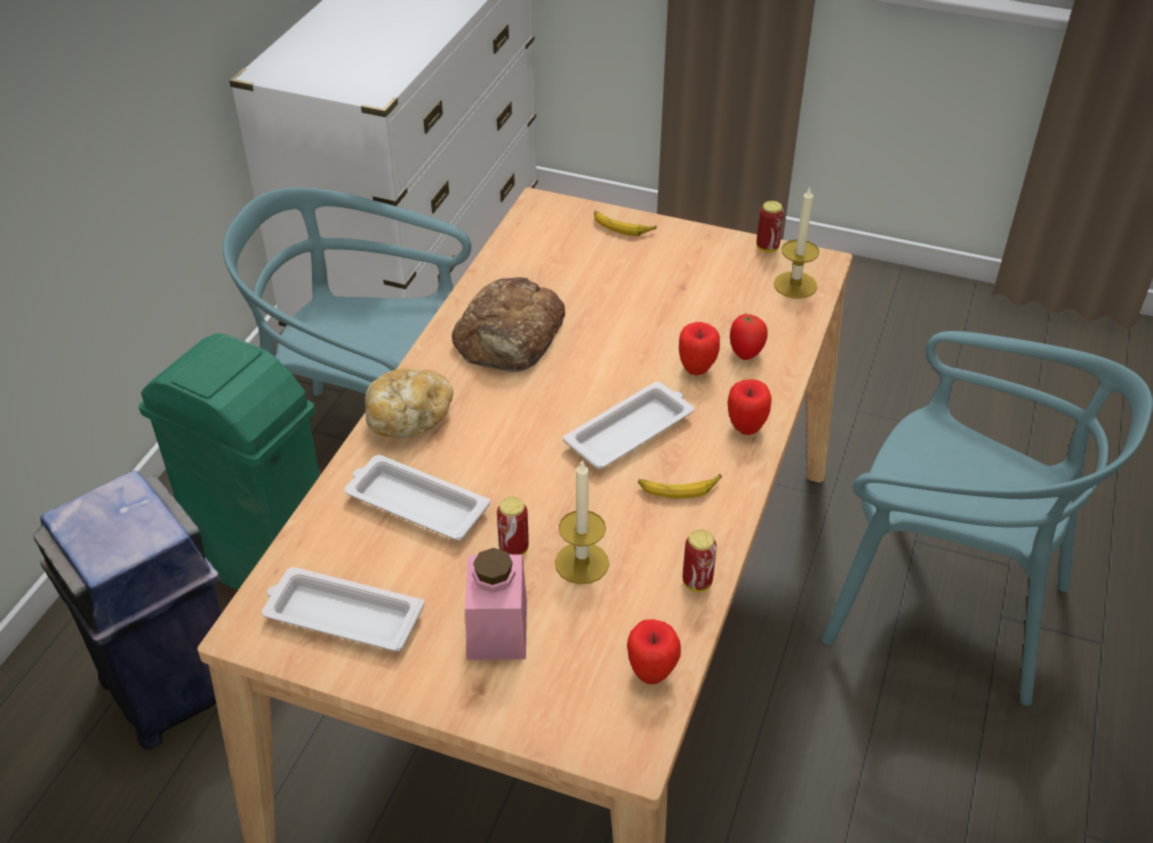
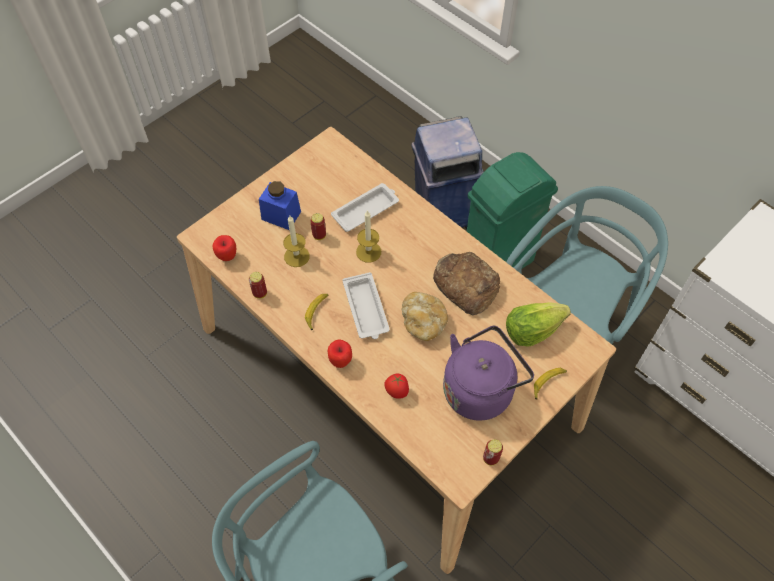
camera: 115 degrees right, 15 degrees up
white tray [262,567,424,652] -> none
bread [365,368,453,438] -> bread moved to [402,292,448,341]
pink jar [465,548,527,660] -> blue jar [259,181,301,230]
apple [679,322,720,375] -> none
candle [774,187,819,298] -> candle moved to [356,210,381,263]
none -> purple kettle [443,326,534,421]
none -> lettuce [506,302,571,347]

